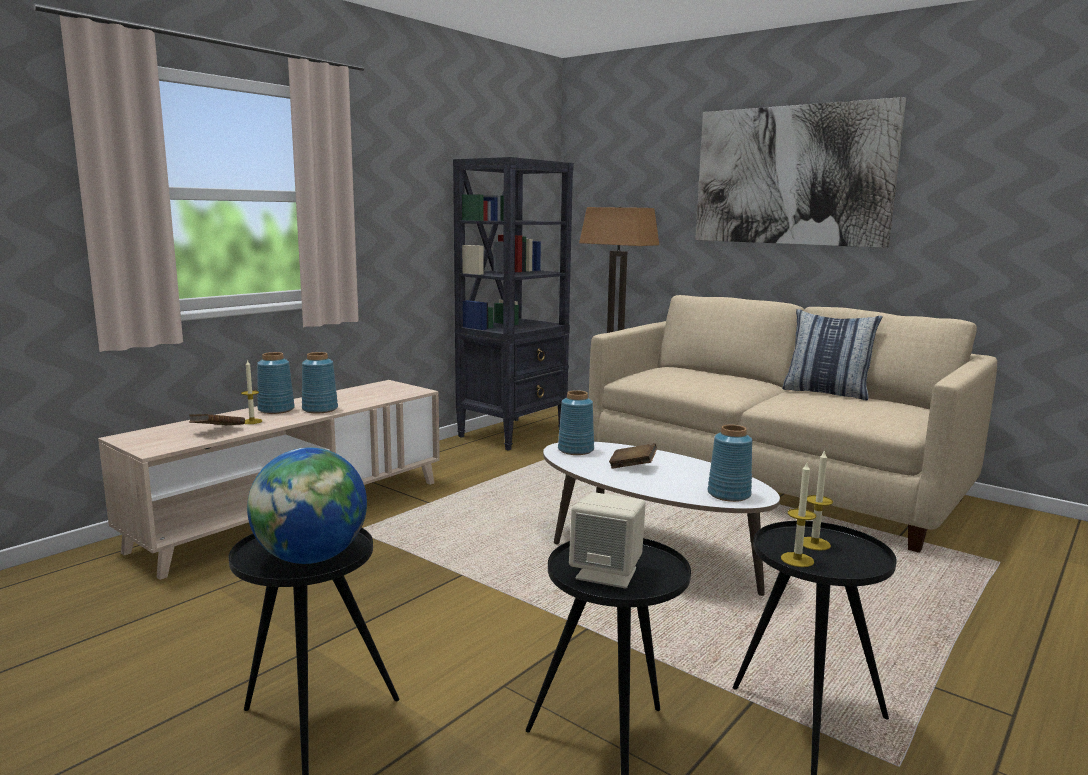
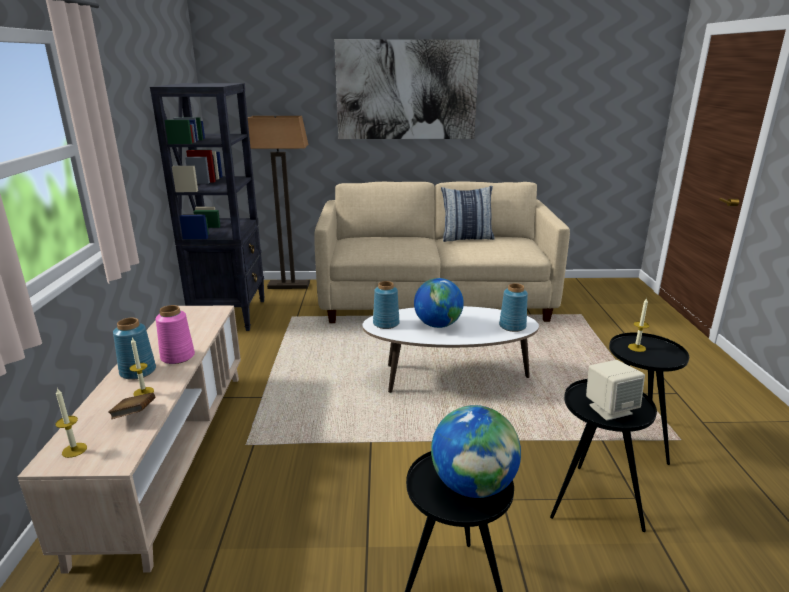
camera: 40 degrees left, 10 degrees up
blue vase [302,352,338,413] -> pink vase [156,305,195,364]
brown book [609,443,657,469] -> globe [414,278,464,328]
candle [781,462,816,567] -> candle moved to [55,388,87,458]

